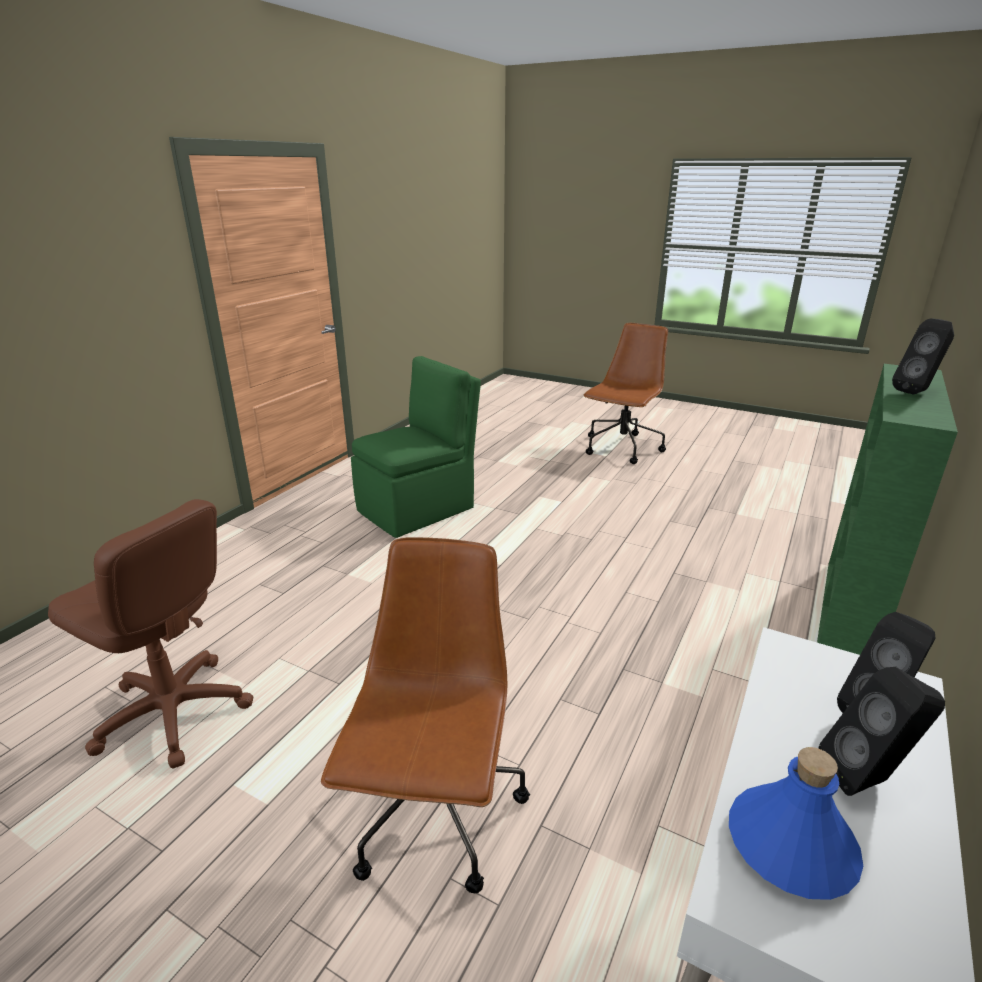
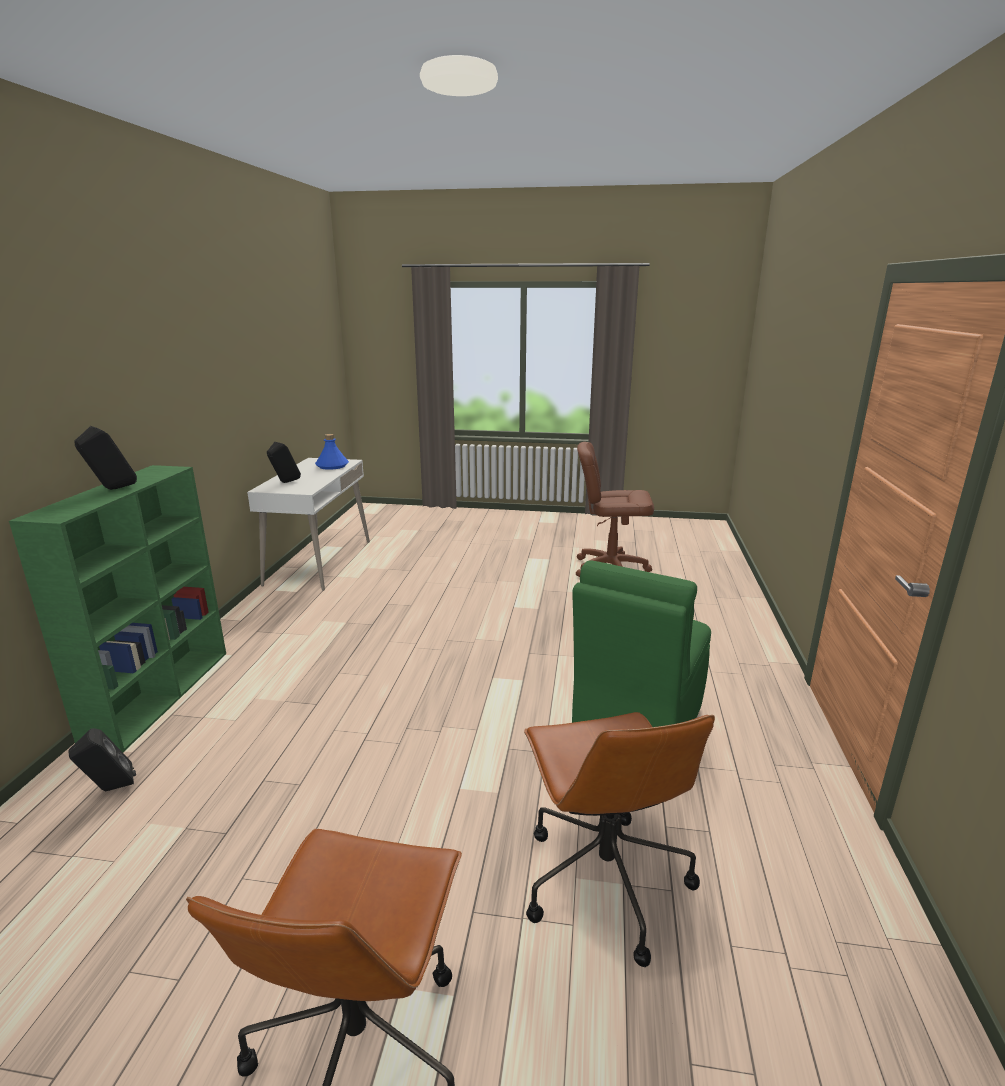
camera: 160 degrees right, 5 degrees down
brown office chair [321,537,530,893] -> brown office chair moved to [524,712,715,967]
black speaker [819,667,945,796] -> black speaker moved to [68,728,136,791]

